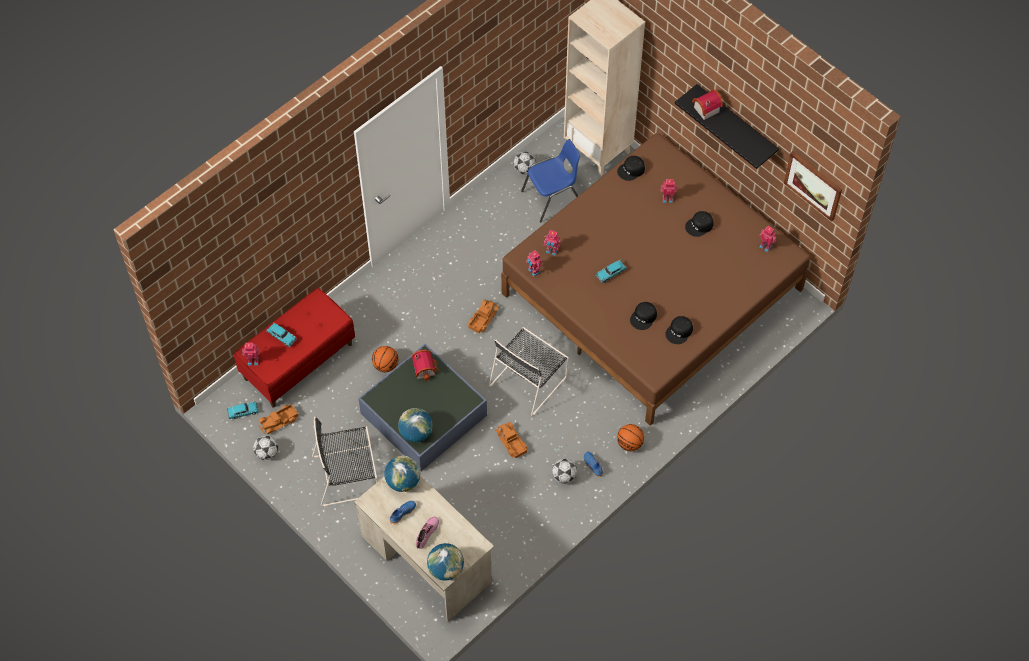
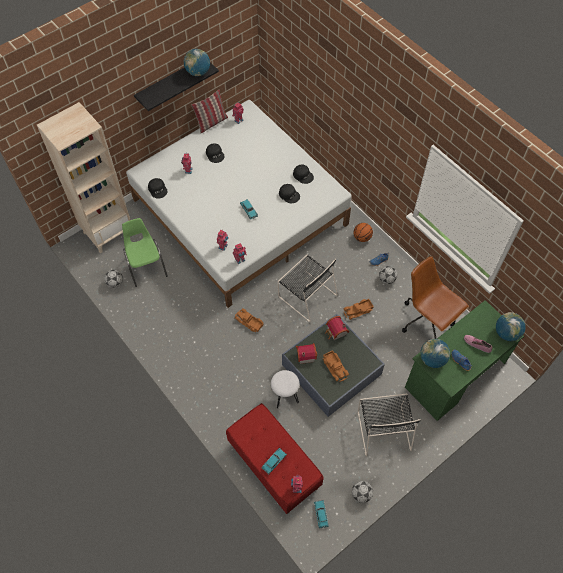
camera: 85 degrees left, 0 degrees up
toy truck [259,404,298,434] -> toy truck moved to [323,350,349,382]
beige desk [354,475,494,622] -> green desk [405,300,524,421]
basketball [372,346,398,372] -> white stool [271,370,299,409]
globe [398,408,433,442] -> globe moved to [184,49,210,76]
brown bed [501,133,810,426] -> white bed [126,100,352,308]
blue chair [521,139,580,222] -> green chair [122,218,168,287]
toy house [692,89,723,120] -> toy house moved to [325,316,349,340]
picture [784,151,842,222] -> none
none -> pillow [191,90,228,134]
none -> brown office chair [402,256,469,339]

